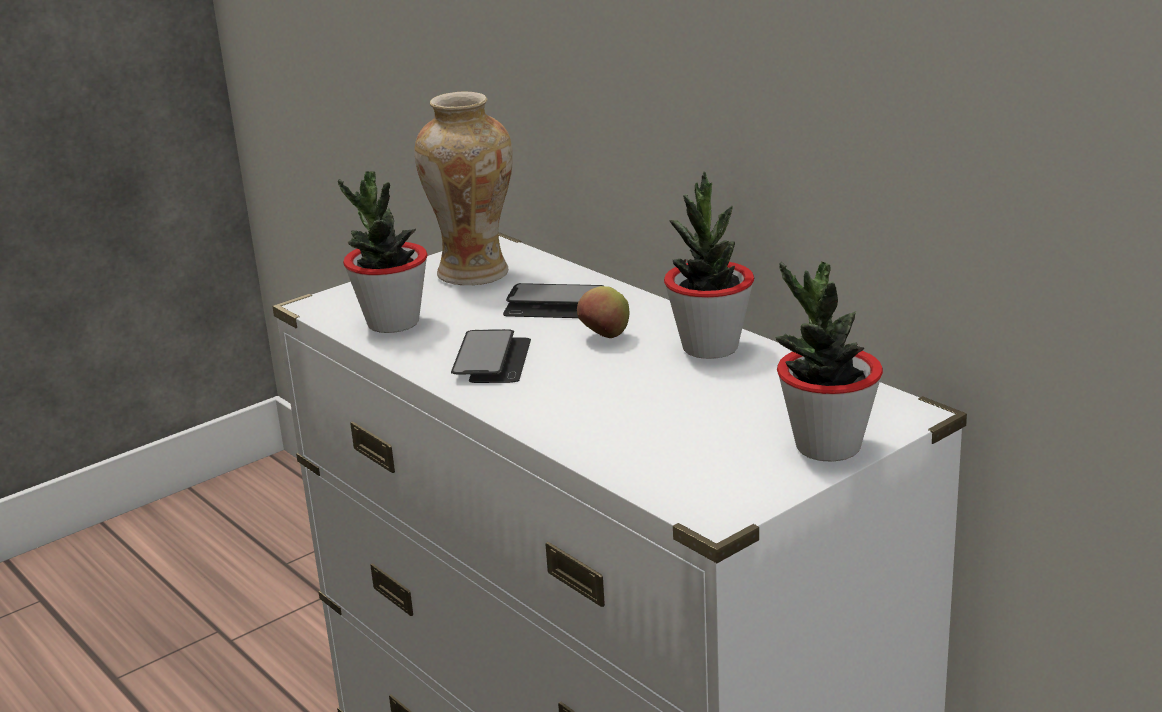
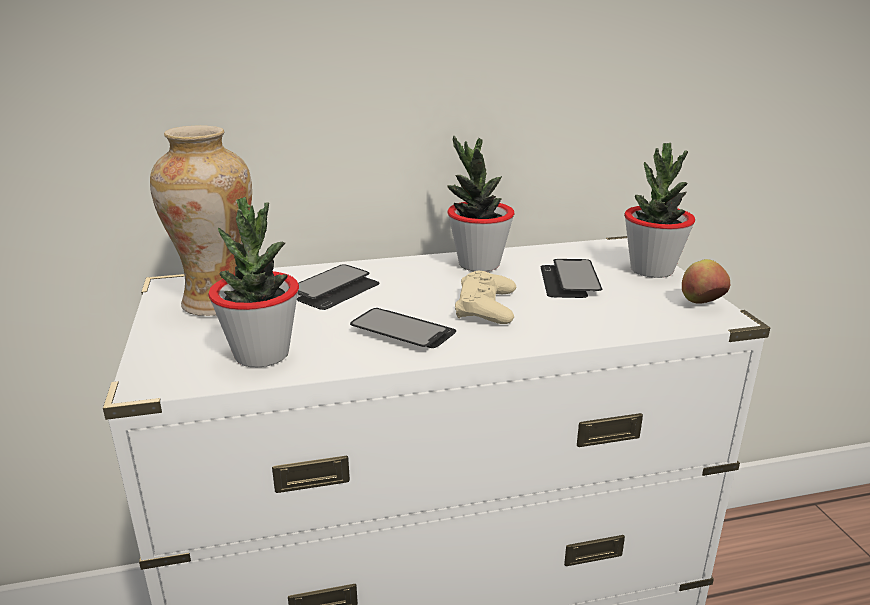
camera: 65 degrees left, 0 degrees up
apple [577,286,629,338] -> apple moved to [682,259,730,304]
none -> beige game controller [455,271,516,324]
none -> phone [540,259,602,298]

